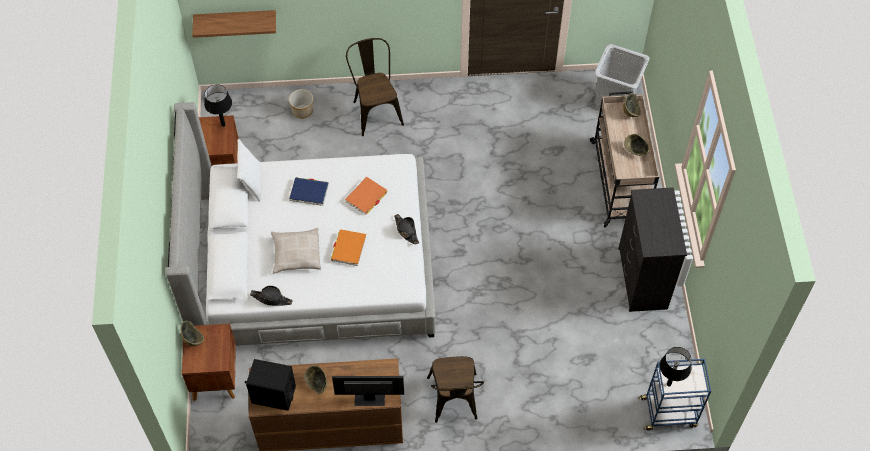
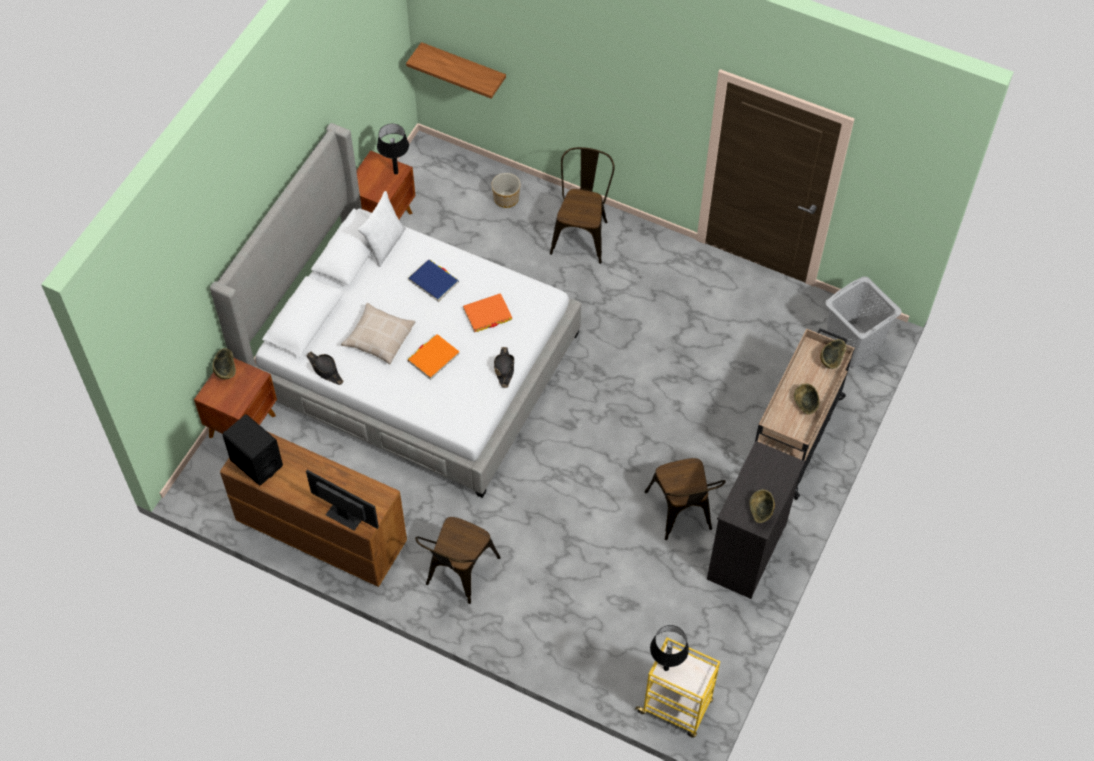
camera: 30 degrees right, 0 degrees up
bowl [304,365,327,394] -> bowl moved to [749,489,775,523]
blue cart [639,359,711,431] -> yellow cart [635,638,720,738]
none -> brown chair [645,458,726,540]

